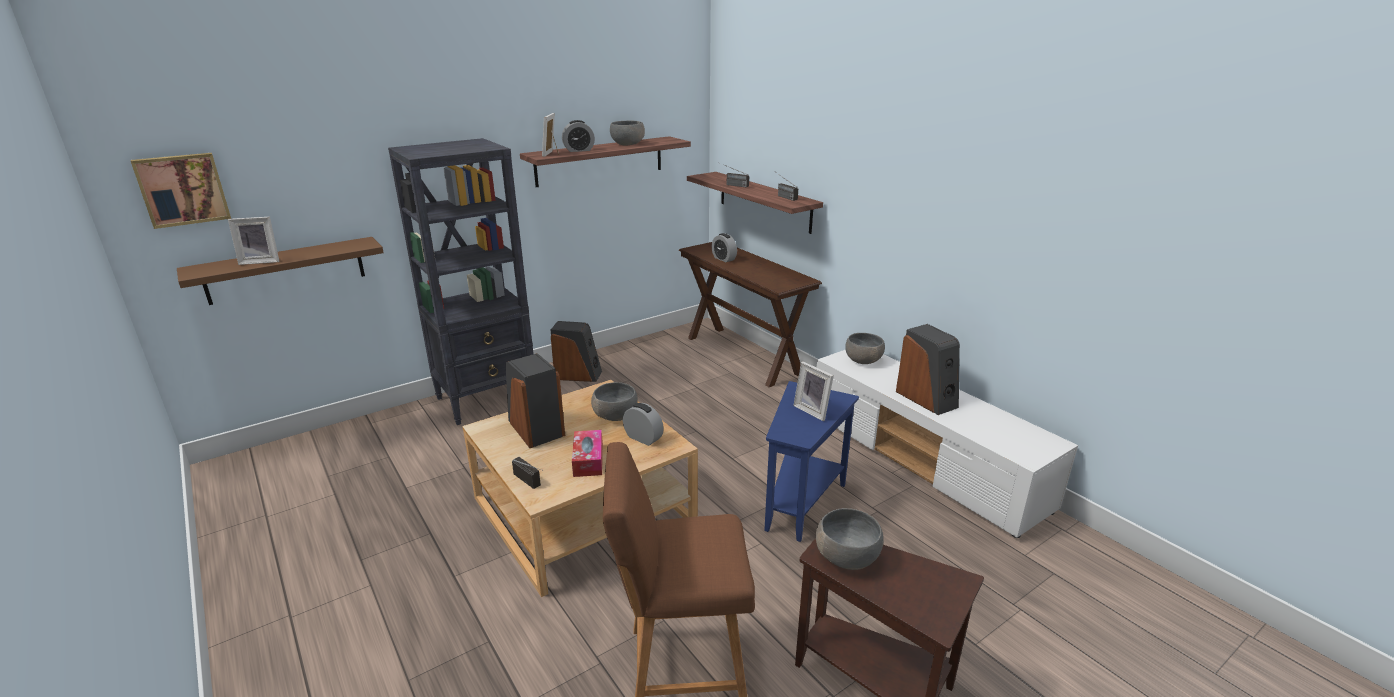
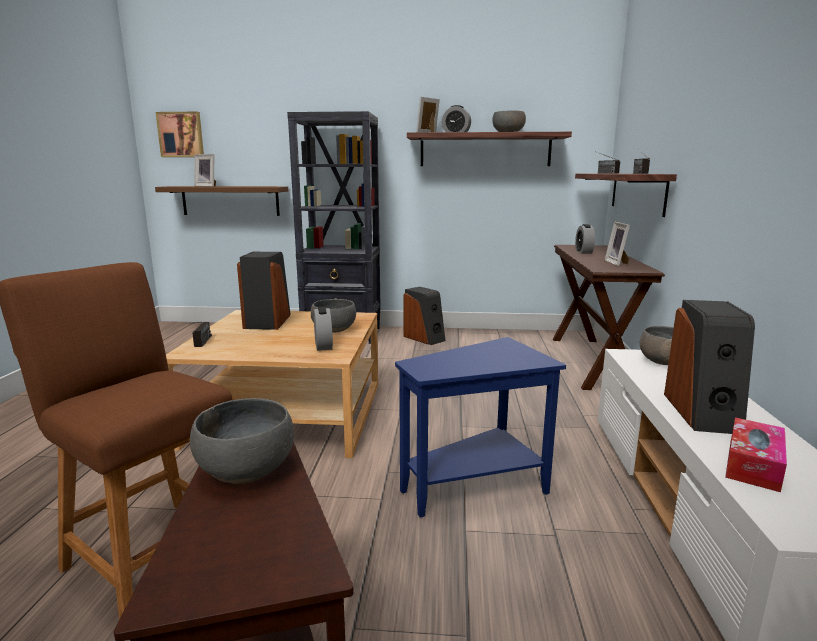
camera: 40 degrees right, 10 degrees down
tissue box [572,430,603,477] -> tissue box moved to [725,417,787,492]
picture frame [793,361,834,421] -> picture frame moved to [605,222,630,266]

